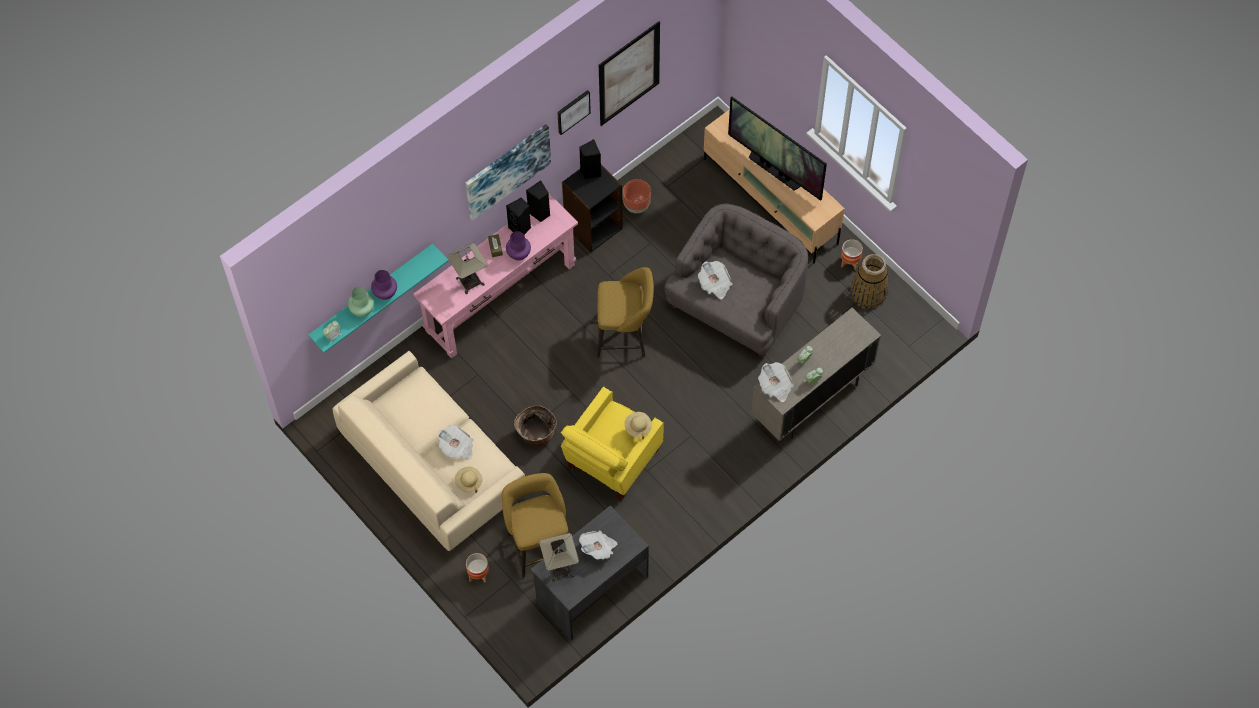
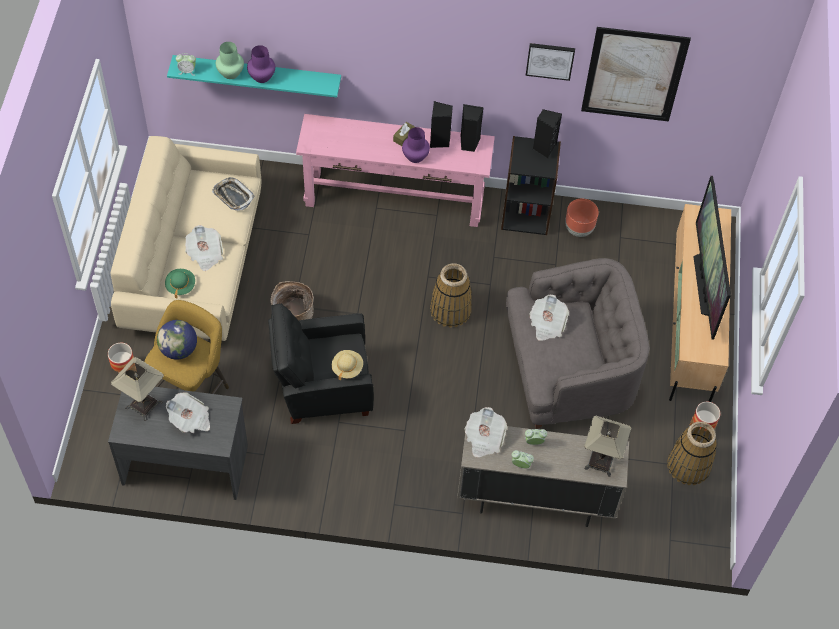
camera: 45 degrees right, 5 degrees down
table lamp [447,243,488,294] -> table lamp moved to [584,415,631,477]
beige hat [454,466,482,493] -> green hat [165,269,195,299]
picture [466,124,551,221] -> none
yellow armchair [561,387,664,501] -> black armchair [268,303,374,424]
yellow stool [597,267,654,357] -> basket [430,263,472,328]
none -> globe [157,320,197,360]
none -> tray [212,177,255,211]

